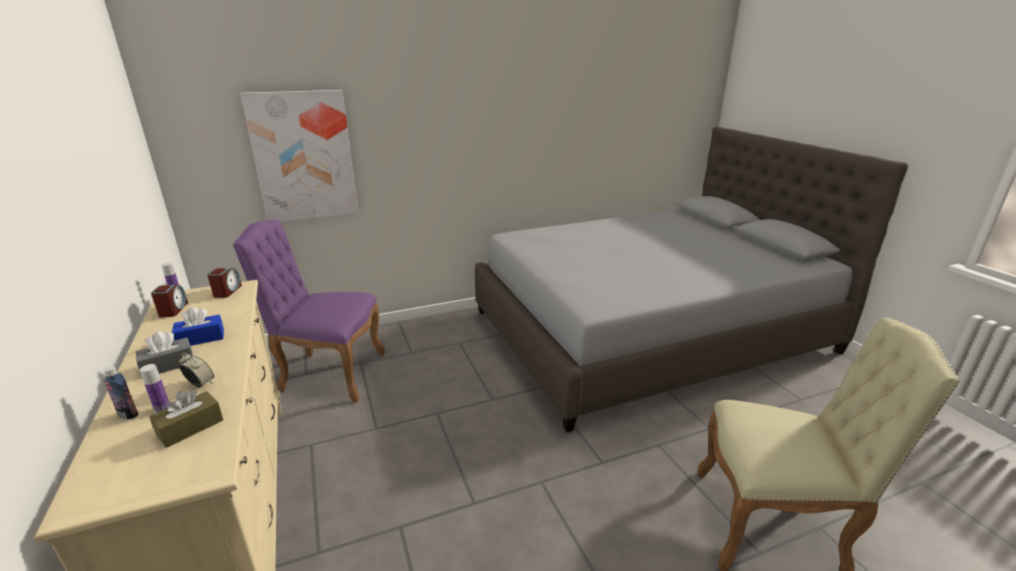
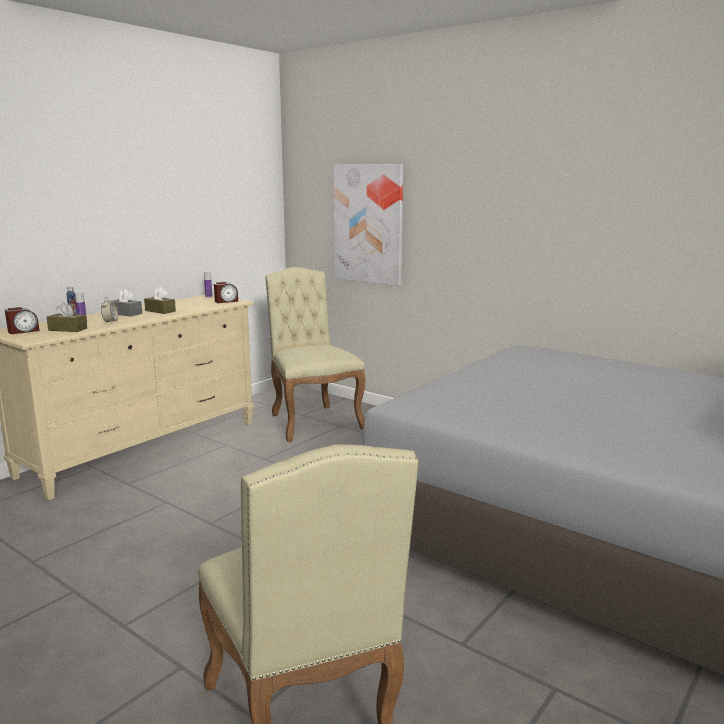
camera: 60 degrees right, 10 degrees down
alarm clock [151,285,188,318] -> alarm clock moved to [5,307,39,334]
blue tissue box [172,307,224,346] -> brown tissue box [144,287,176,314]
purple chair [233,220,385,403] -> beige chair [265,267,365,442]

